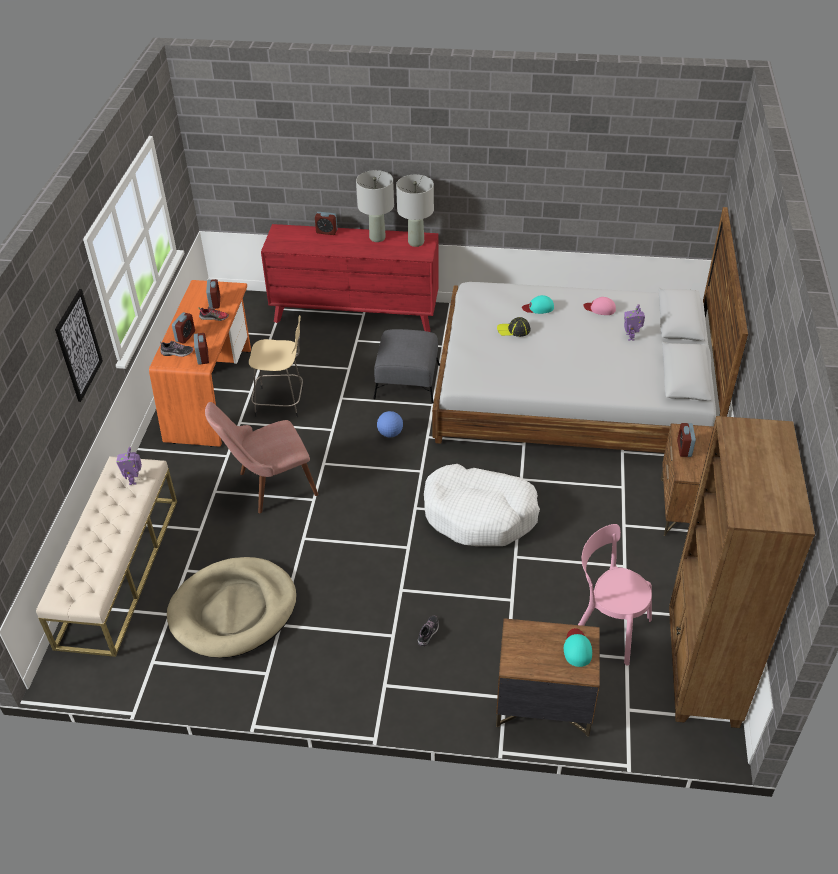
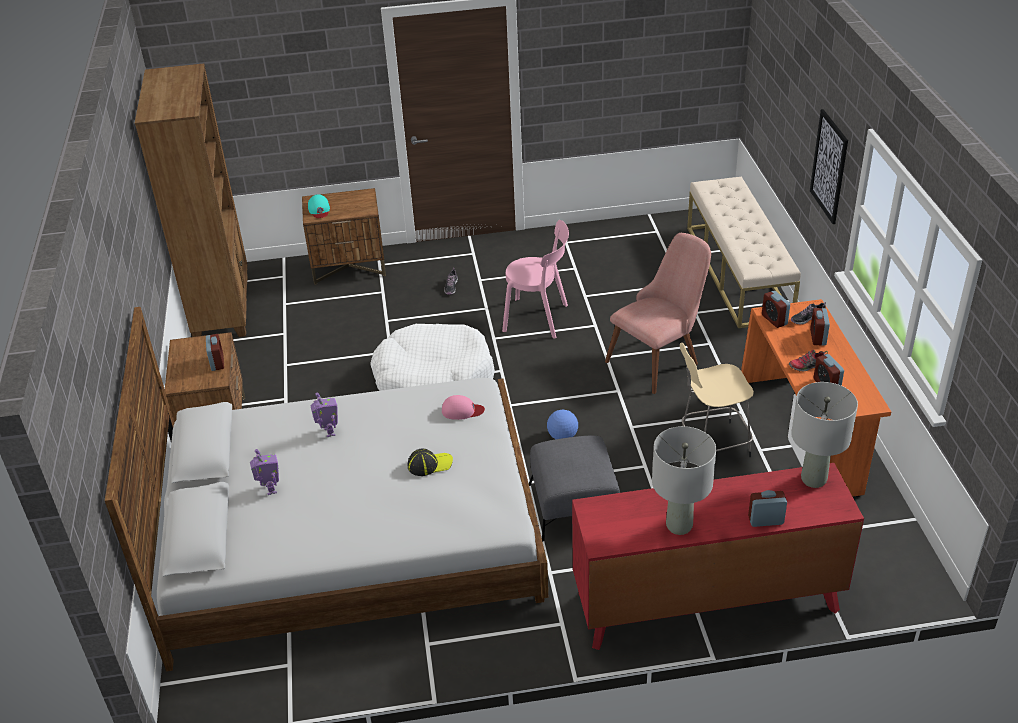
camera: 165 degrees right, 5 degrees down
toy robot [116,447,142,485] -> toy robot moved to [310,393,338,437]
beige dog bed [167,557,297,658] -> none
grey table lamp [396,175,434,247] -> grey table lamp moved to [791,382,858,488]
turquoise cap [522,295,554,314] -> none
pink chair [578,524,652,665] -> pink chair moved to [502,220,569,339]
pink cap [583,297,616,315] -> pink cap moved to [442,395,485,420]

